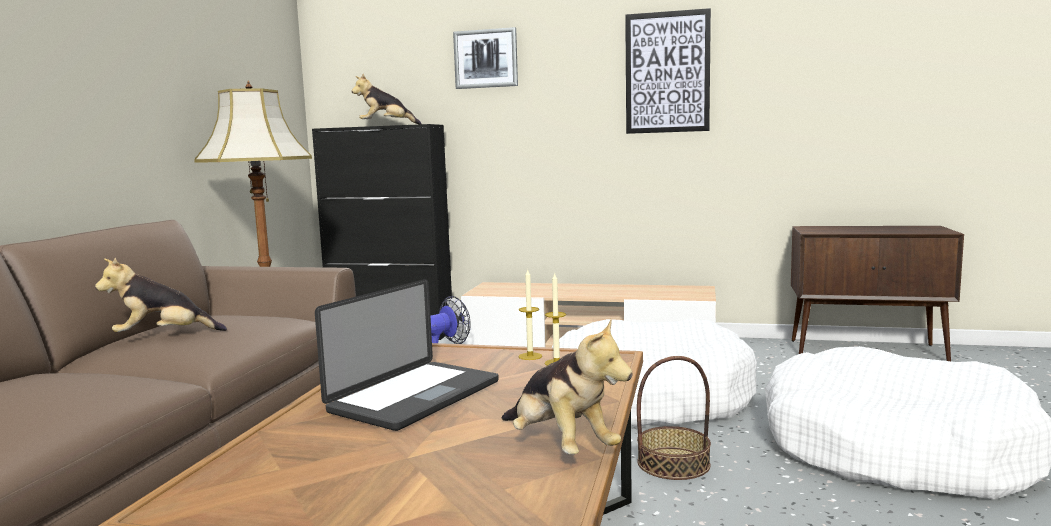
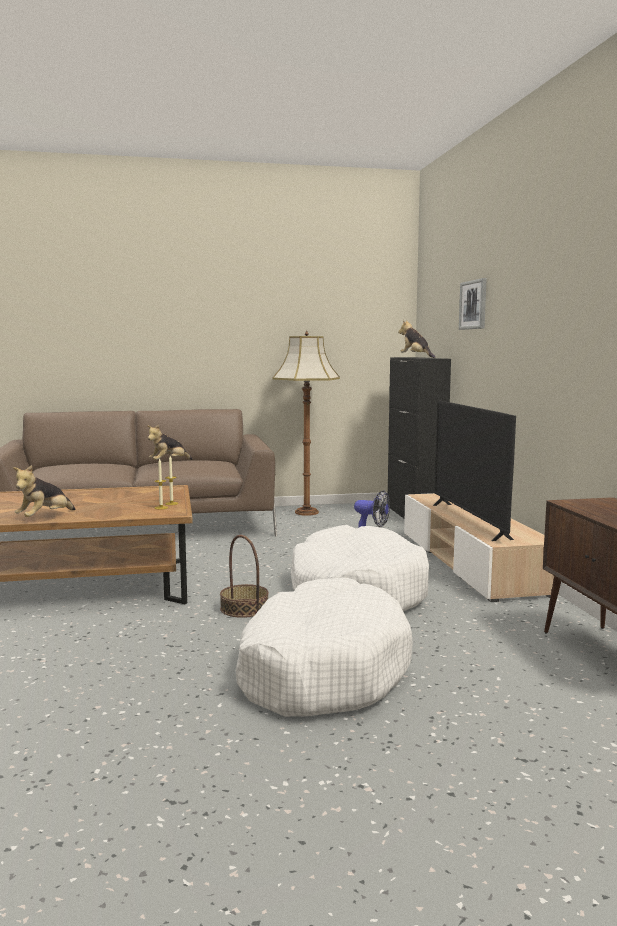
camera: 65 degrees right, 0 degrees up
plush toy [95,258,227,332] -> plush toy turned 90 degrees counterclockwise [147,424,193,460]
laptop [315,279,499,431] -> none
picture [625,8,711,134] -> none
none -> television [433,400,516,541]

